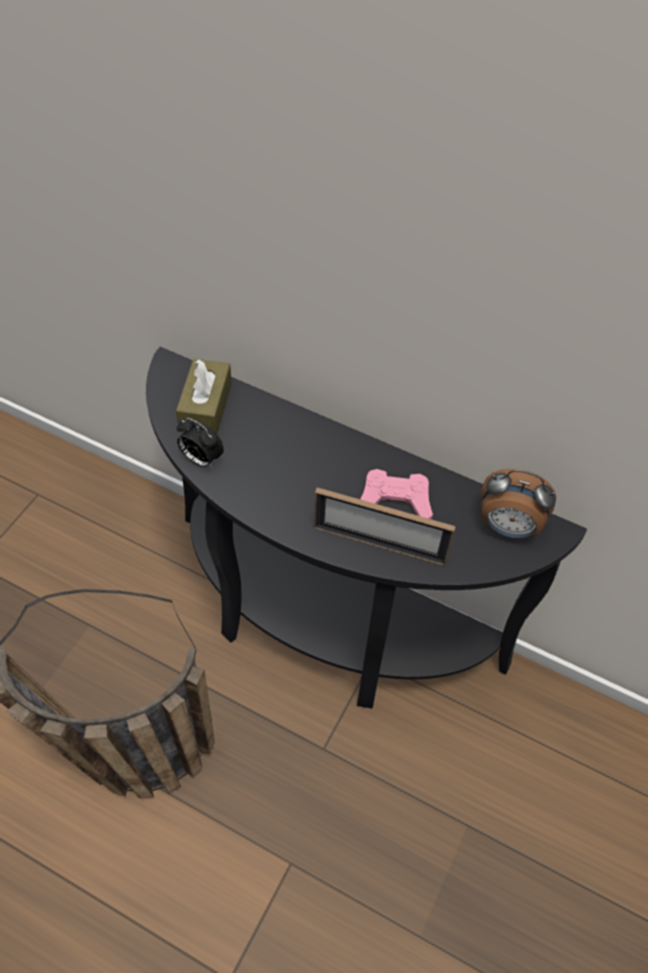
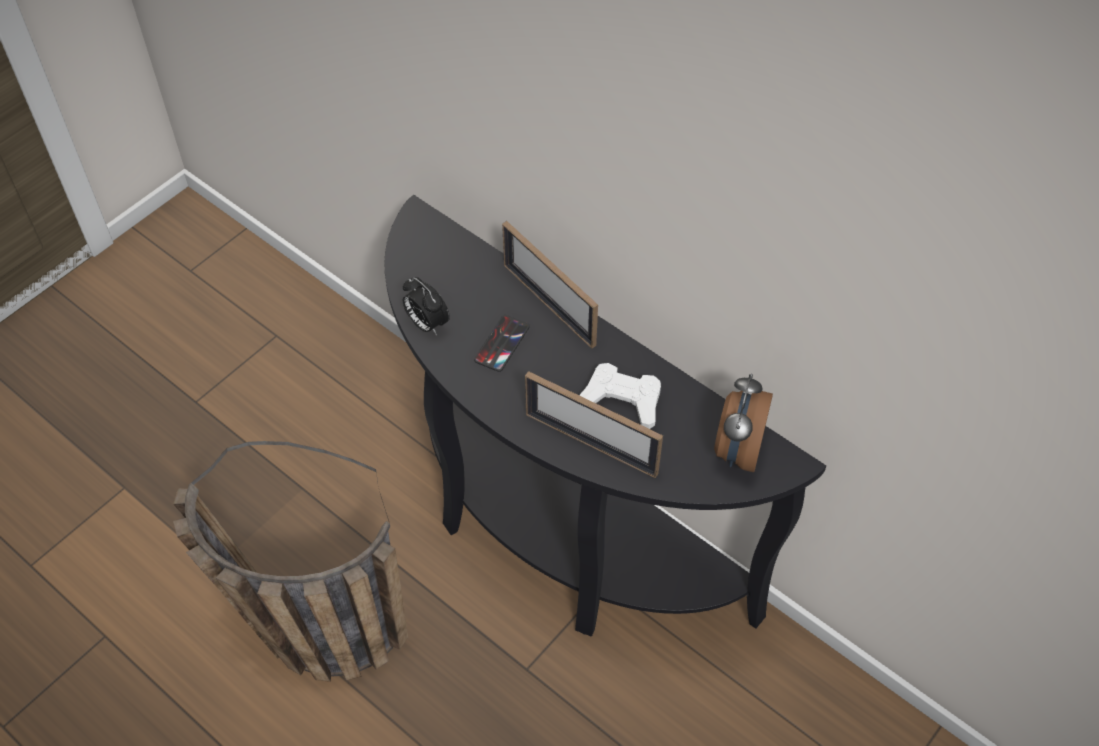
camera: 15 degrees right, 0 degrees up
brown tissue box [176,359,232,434] -> none
pink game controller [360,469,433,519] -> white game controller [579,363,661,429]
alarm clock [481,469,556,539] -> alarm clock turned 75 degrees clockwise [714,373,773,472]
none -> phone [474,315,530,372]
none -> picture frame [502,221,598,348]

